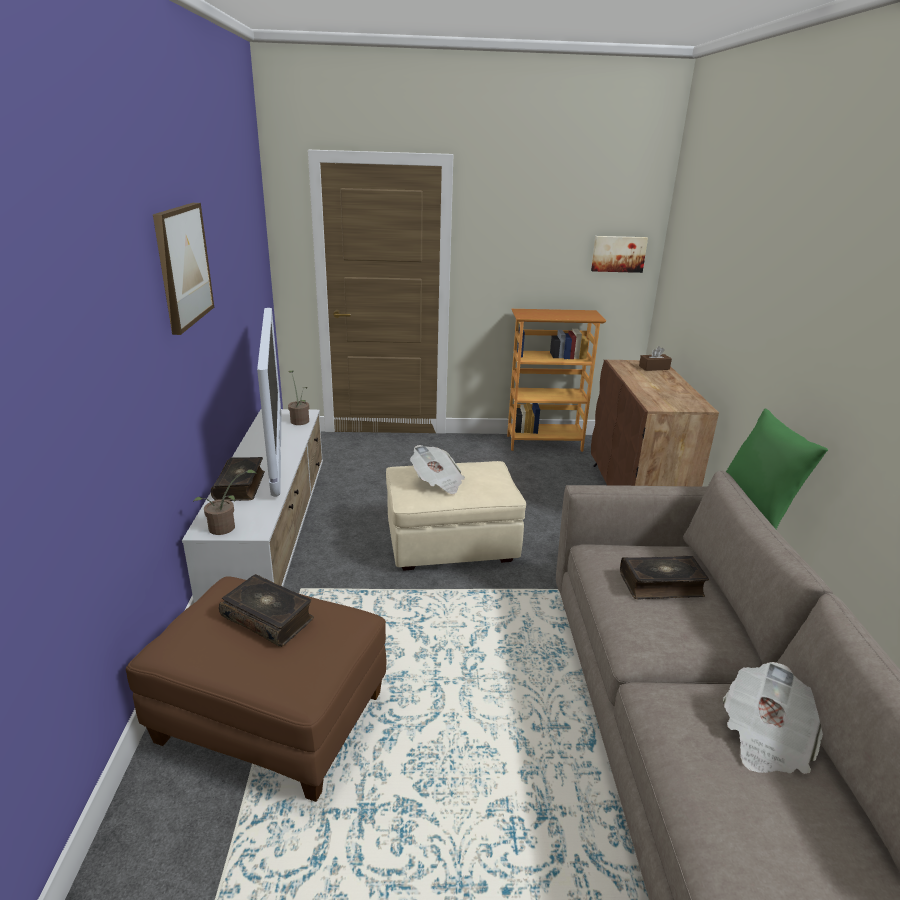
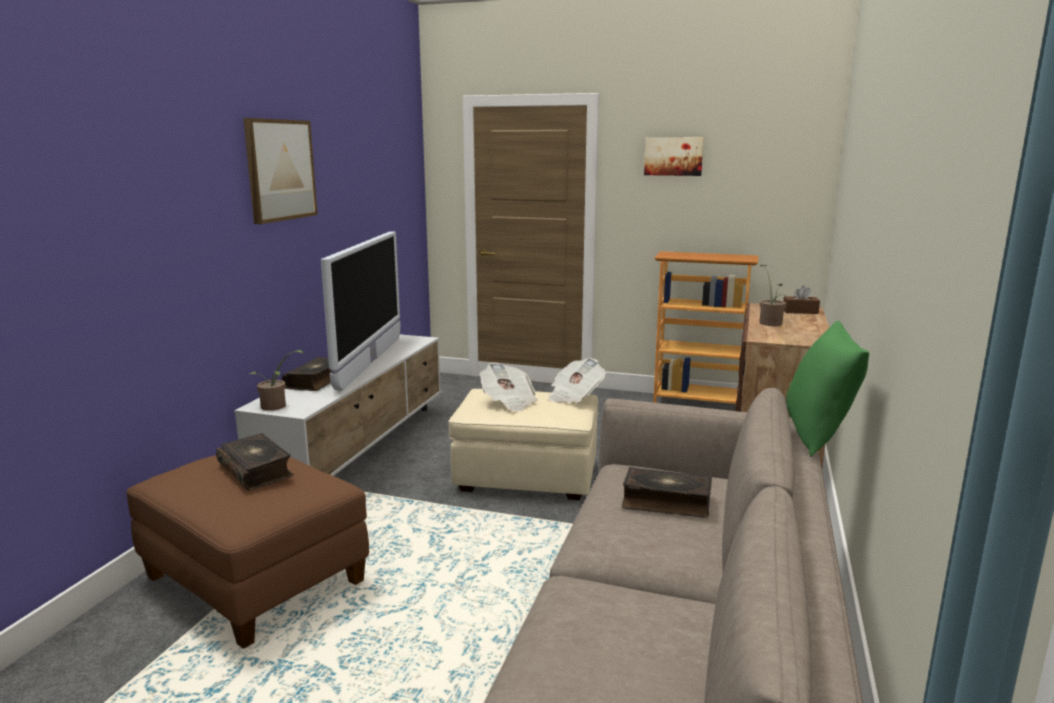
camera: 20 degrees right, 10 degrees down
potted plant [288,370,309,425] -> potted plant moved to [759,265,786,326]
picture [591,236,648,273] -> picture moved to [644,137,704,176]
newspaper [723,662,823,774] -> newspaper moved to [548,358,606,403]

